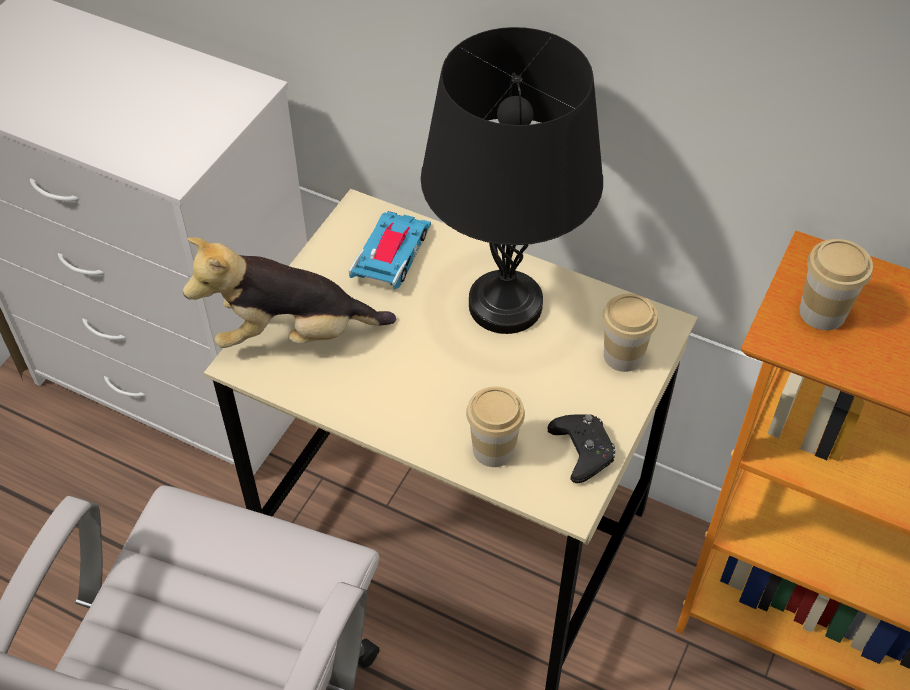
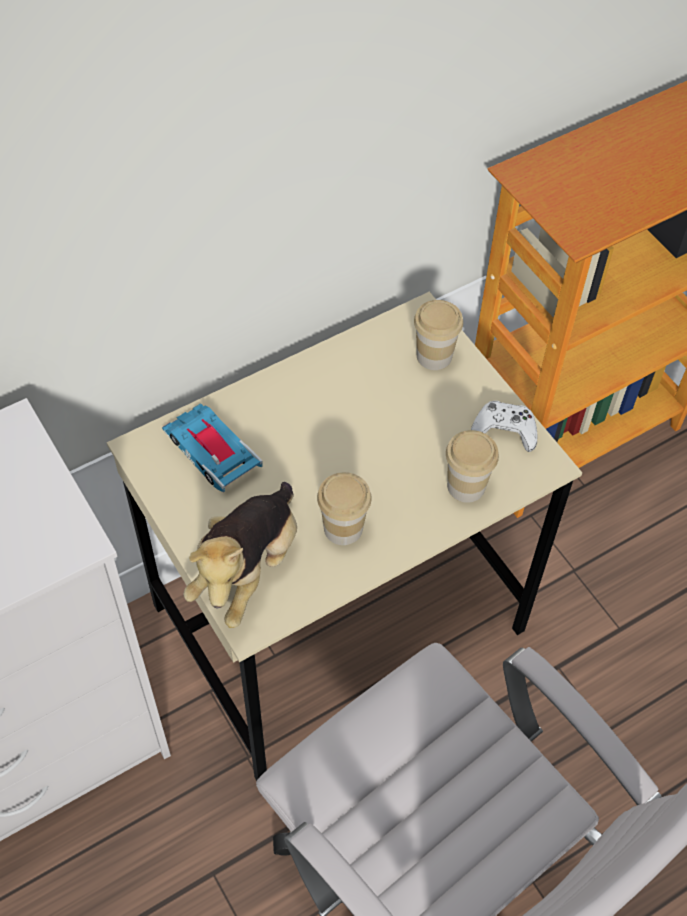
camera: 60 degrees left, 5 degrees up
black table lamp [421,27,603,334] -> none
black game controller [548,414,615,483] -> white game controller [471,401,538,452]
cup [799,239,873,330] -> cup moved to [317,472,372,545]

